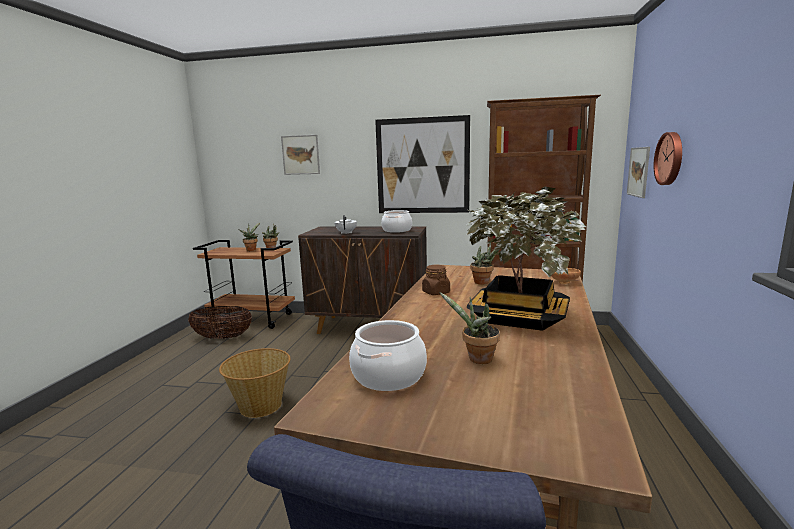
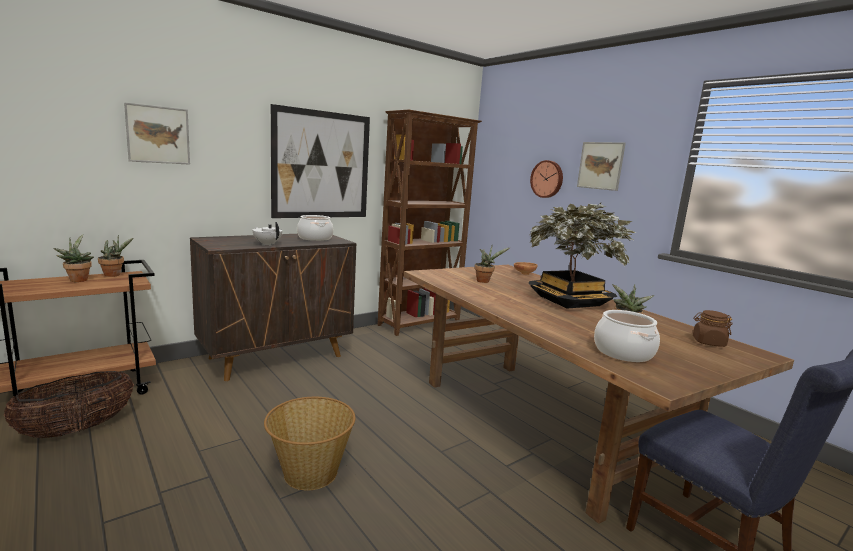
camera: 50 degrees left, 0 degrees up
brown jar [422,265,450,295] -> brown jar moved to [693,310,733,347]
picture [627,147,650,198] -> picture moved to [577,142,626,191]

